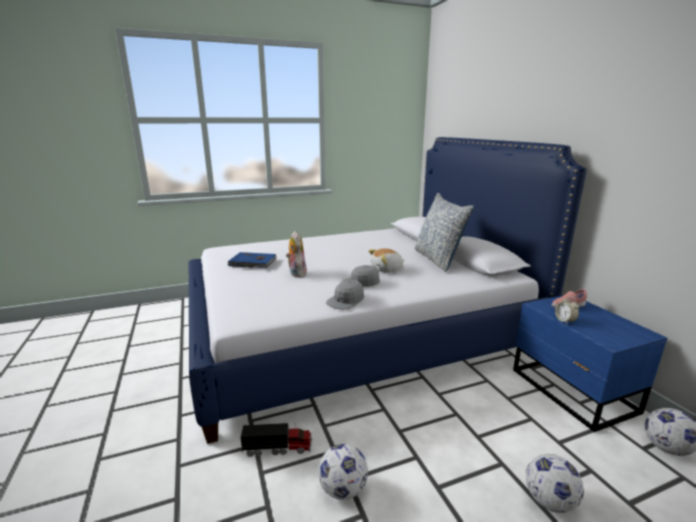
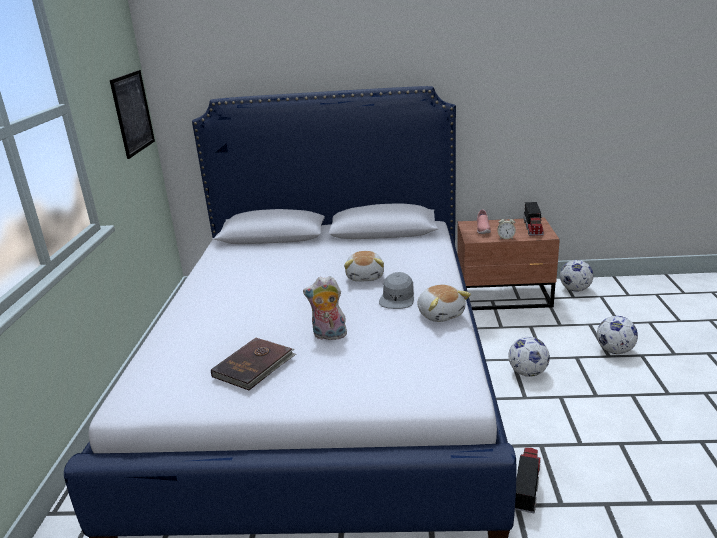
camera: 65 degrees left, 5 degrees up
blue book [228,252,276,268] -> brown book [211,338,296,390]
football [318,444,368,500] -> football moved to [508,337,550,377]
grey cap [326,279,364,310] -> plush toy [417,285,471,322]
pillow [415,193,474,272] -> none
blue nightstand [513,295,667,432] -> brown nightstand [457,217,560,310]
none -> picture [110,70,155,159]
none -> toy truck [523,202,544,236]

